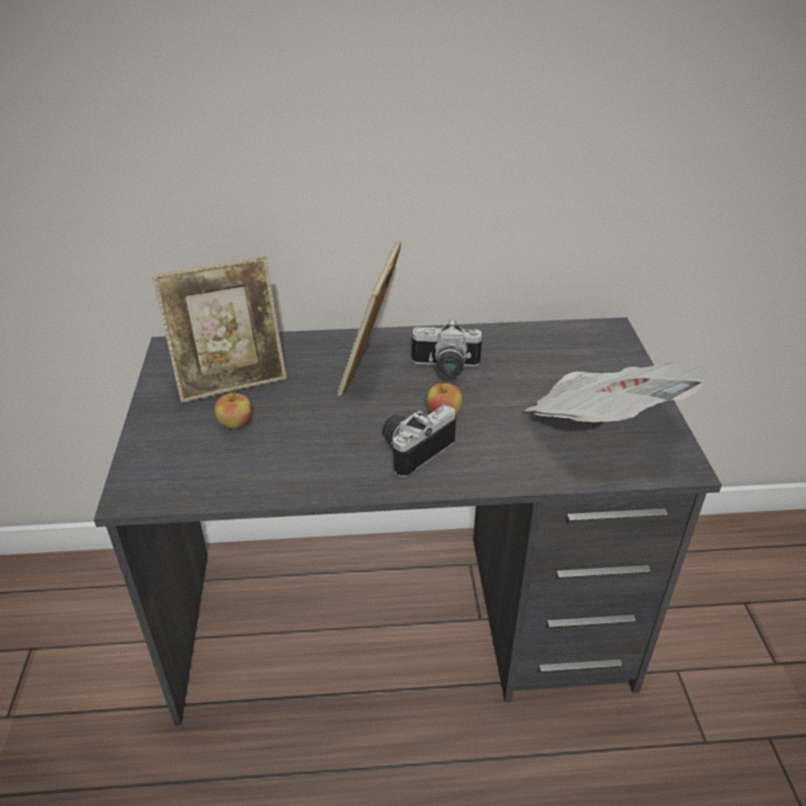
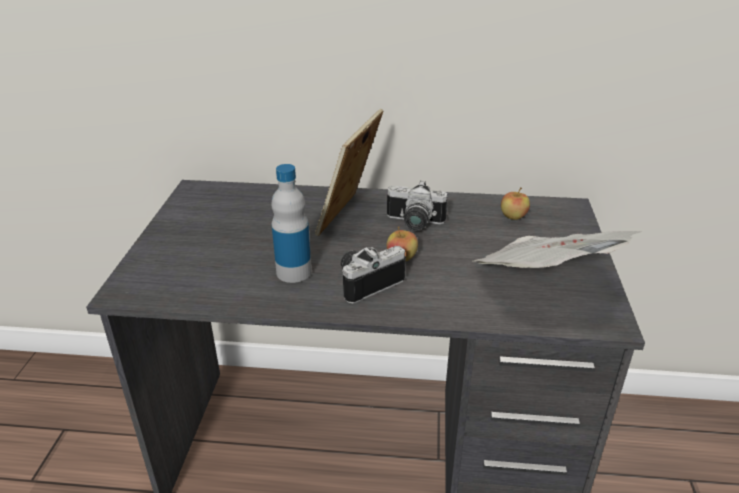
camera: 10 degrees right, 5 degrees down
picture frame [152,256,287,403] -> none
apple [215,389,252,429] -> apple moved to [501,188,530,220]
none -> bottle [271,164,311,283]

